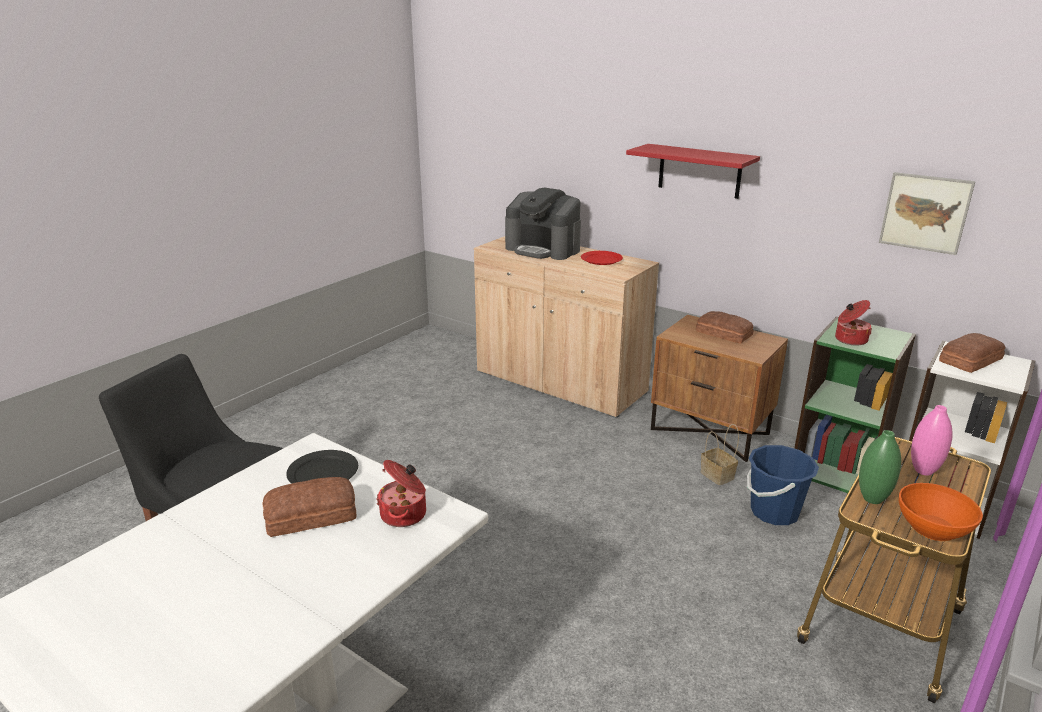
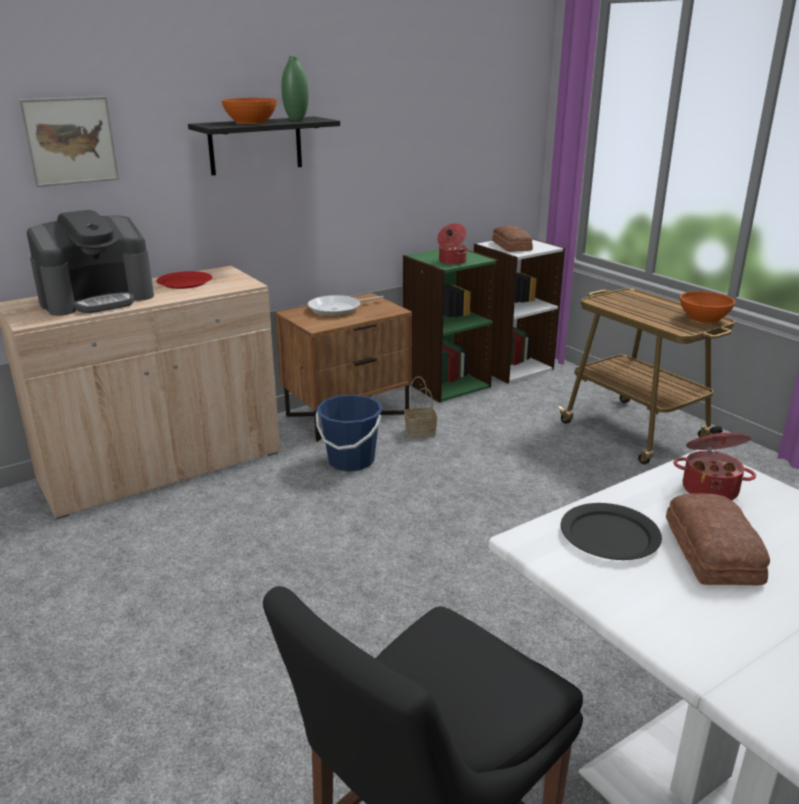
camera: 70 degrees left, 0 degrees up
red shelf [626,144,760,199] -> black shelf [188,116,340,176]
bread [696,311,754,343] -> frying pan [308,295,384,316]
blue bucket [747,445,819,525] -> blue bucket moved to [316,394,383,471]
green vase [859,430,901,504] -> green vase moved to [281,56,309,121]
picture [879,172,975,255] -> picture moved to [19,96,119,187]
pink vase [911,405,953,476] -> none
none -> orange bowl [222,98,277,124]

